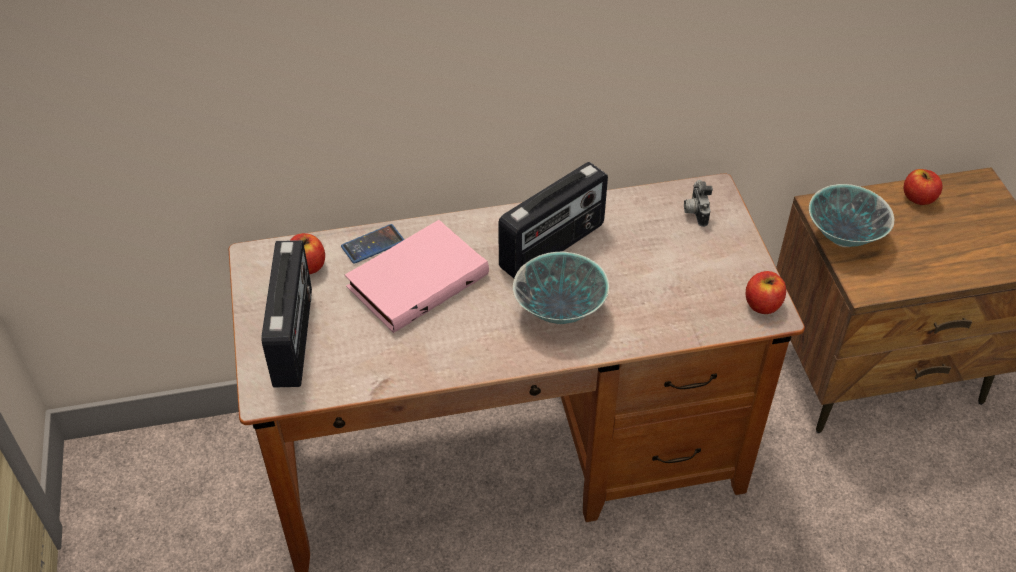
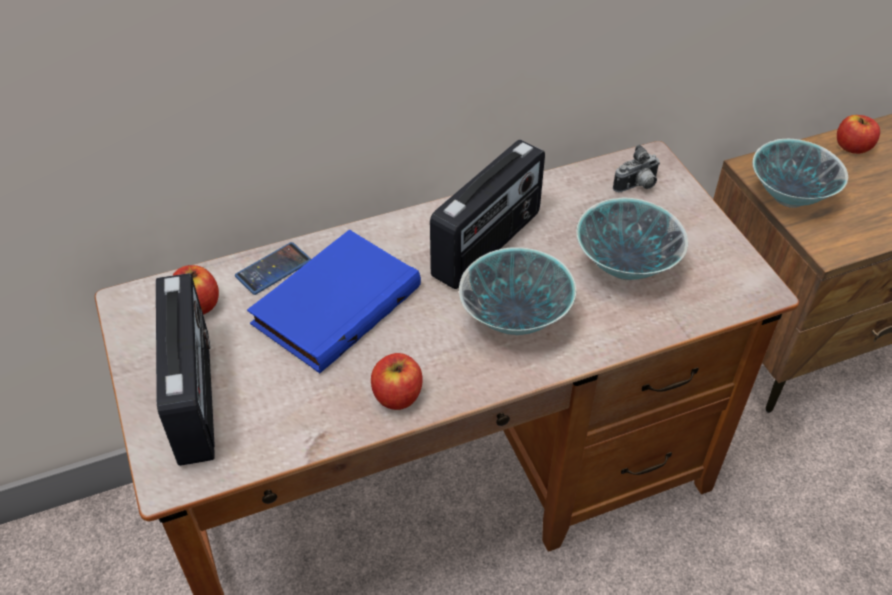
camera: 10 degrees left, 0 degrees up
pink book [345,220,489,333] -> blue book [247,229,421,373]
camera [684,180,713,227] -> camera turned 105 degrees counterclockwise [613,144,660,192]
apple [746,271,786,314] -> apple moved to [371,353,423,410]
none -> bowl [576,198,688,280]

